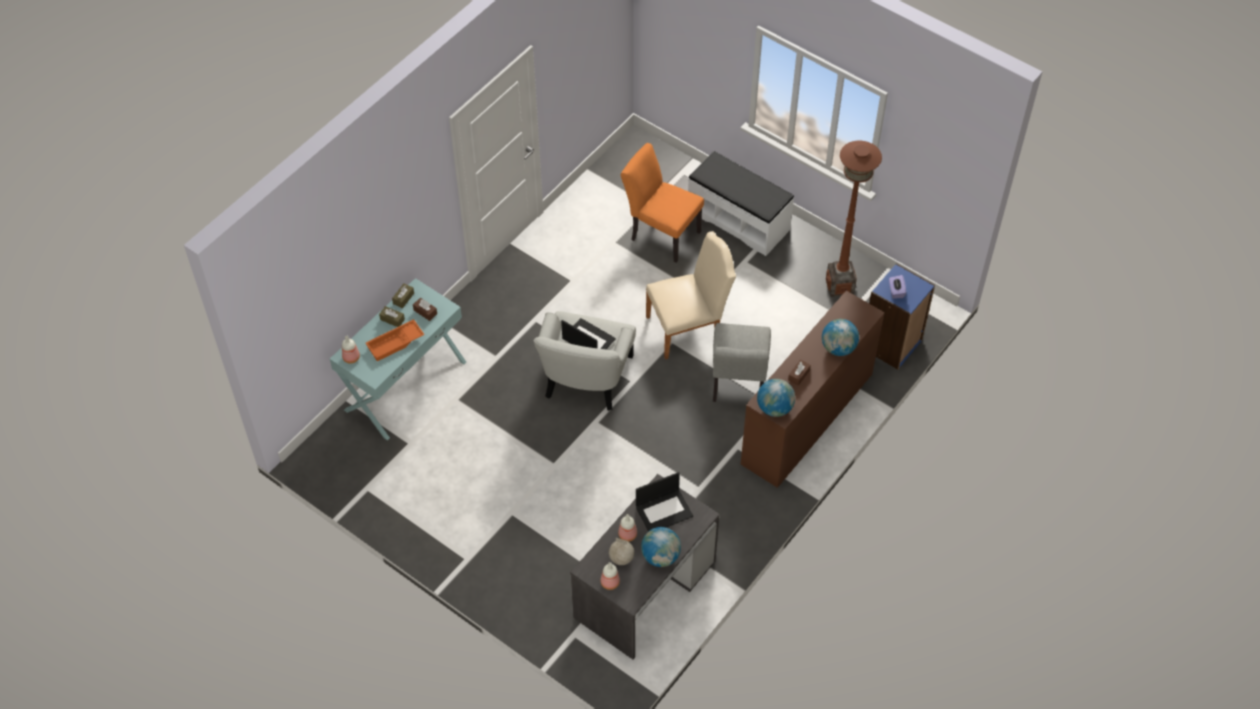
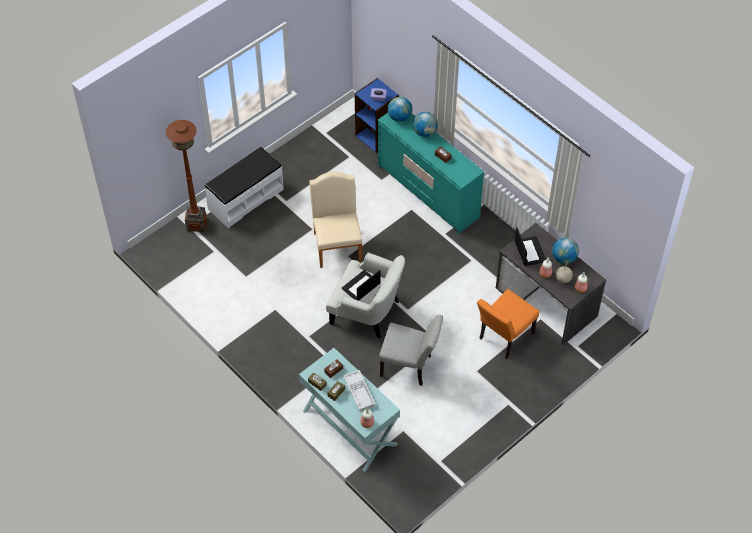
camera: 80 degrees left, 0 degrees up
orange tray [366,319,425,361] -> white tray [344,370,375,411]
orange chair [621,143,704,263] -> orange chair moved to [477,289,539,359]
grey chair [713,323,771,402] -> grey chair moved to [379,315,443,386]
brown dresser [741,291,885,488] -> turquoise dresser [378,113,484,234]
globe [757,379,795,417] -> globe moved to [388,97,413,122]
brown floor lamp [826,141,882,297] -> brown floor lamp moved to [166,120,207,232]

